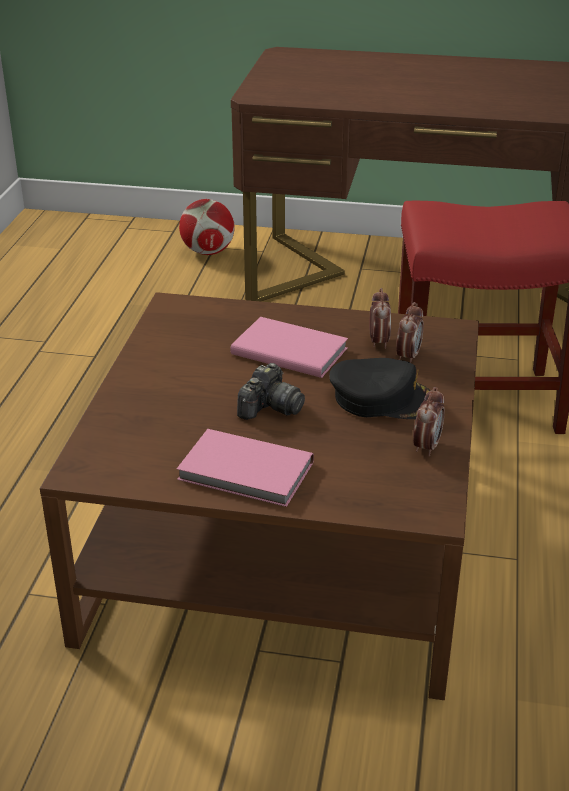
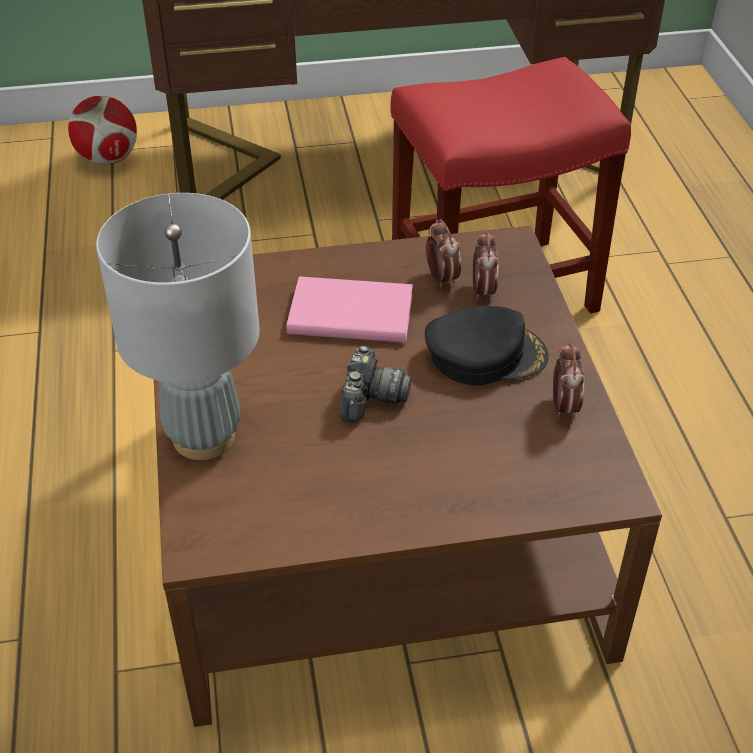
camera: 20 degrees left, 10 degrees up
pink book [177,429,314,507] -> none
none -> grey table lamp [96,193,260,460]

